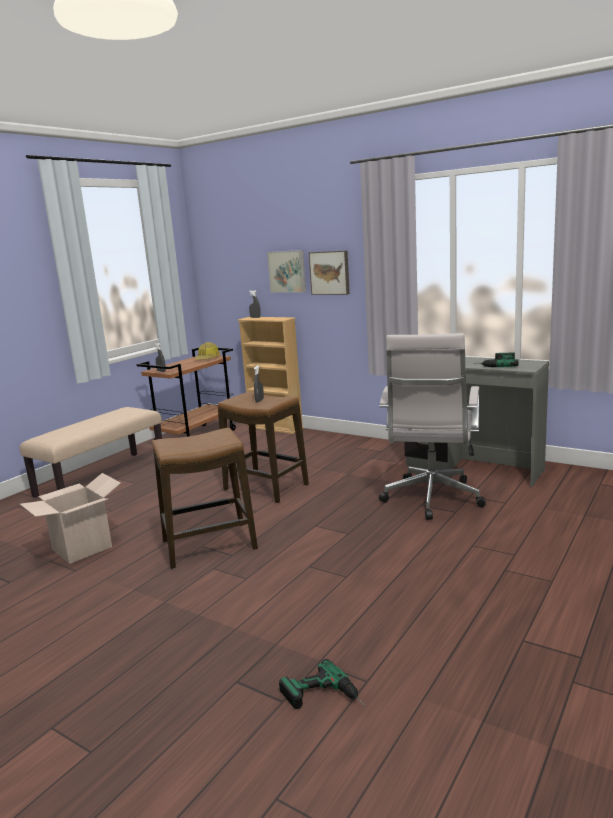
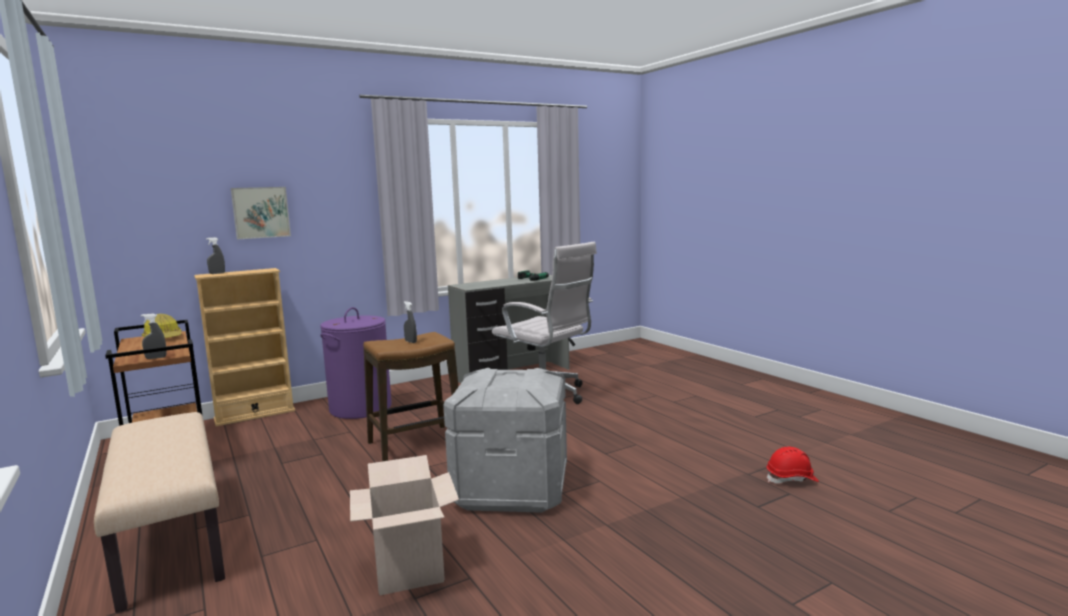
camera: 65 degrees left, 5 degrees down
stool [152,428,258,569] -> grey storage box [443,368,567,513]
power drill [279,659,365,709] -> red hard hat [767,446,819,484]
picture [309,250,350,295] -> none
none -> purple laundry basket [320,307,392,419]

